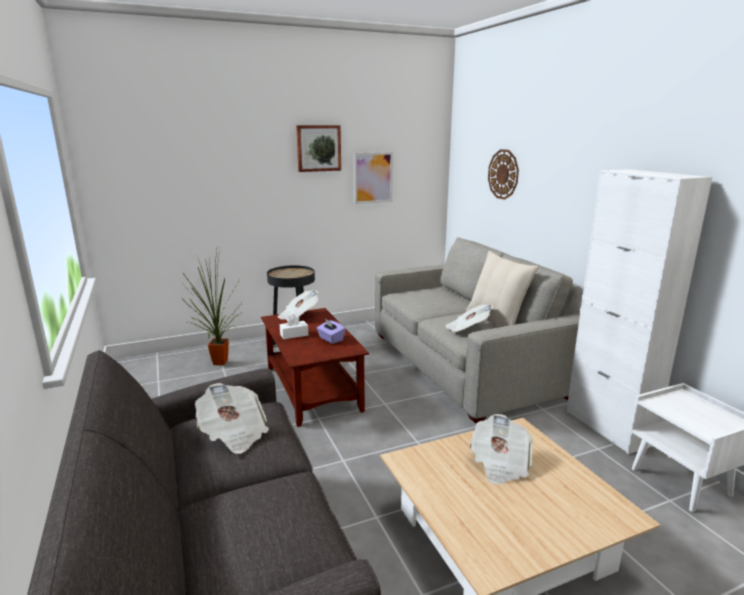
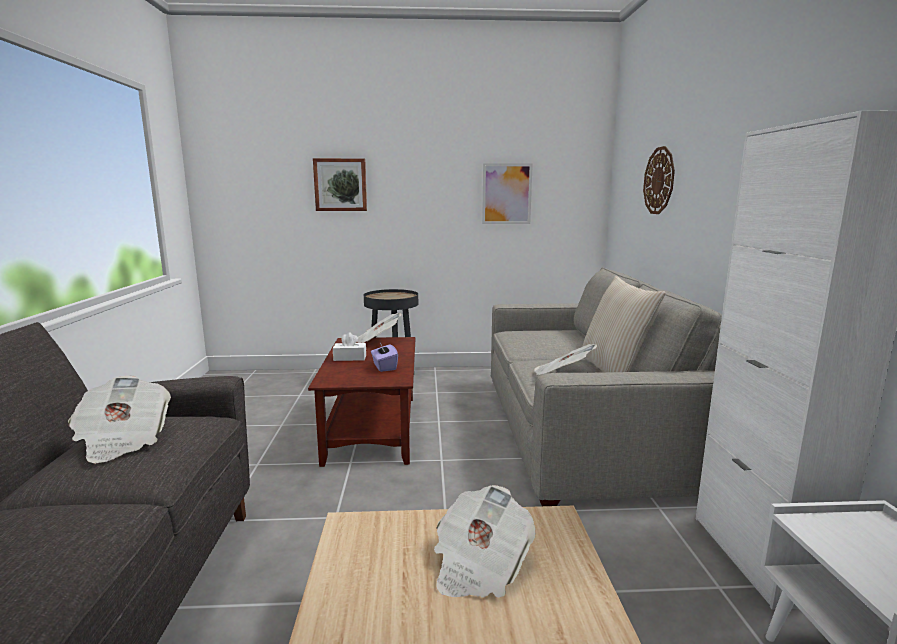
camera: 20 degrees right, 5 degrees down
potted plant [182,250,243,365] -> none
picture [296,125,341,172] -> picture moved to [313,158,367,211]

